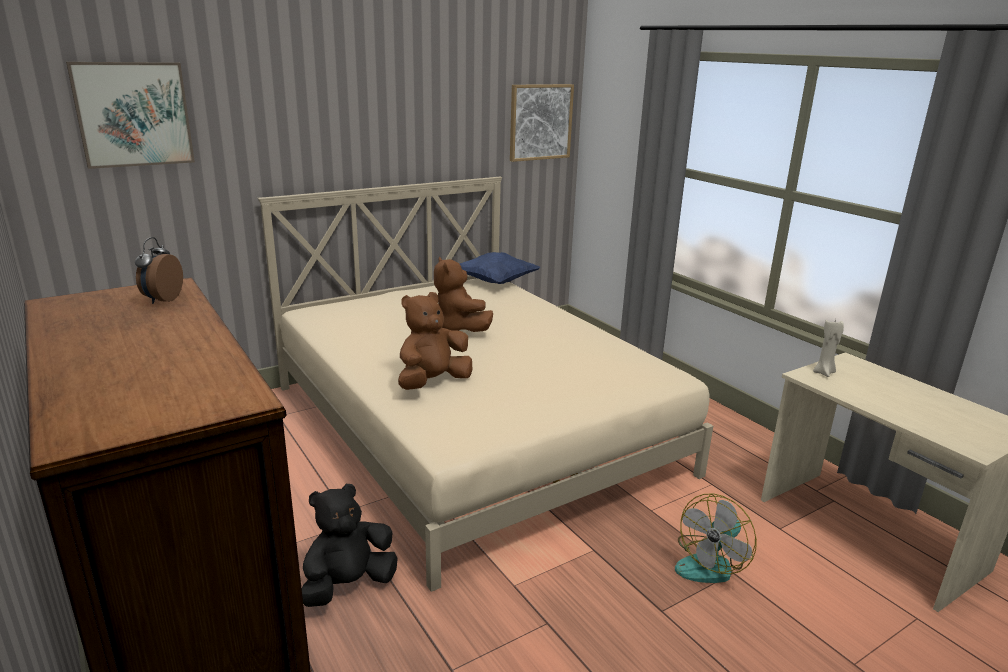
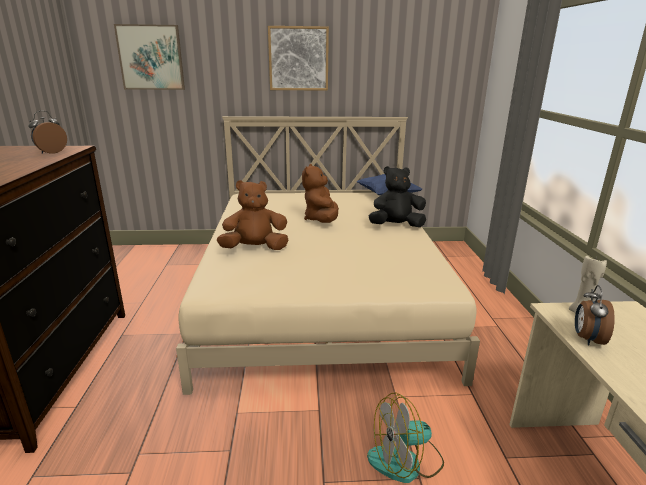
camera: 30 degrees right, 0 degrees up
black plush toy [302,484,398,607] -> black plush toy moved to [369,166,426,227]
picture [510,84,574,162] -> picture moved to [268,26,329,91]
none -> alarm clock [575,285,615,346]

